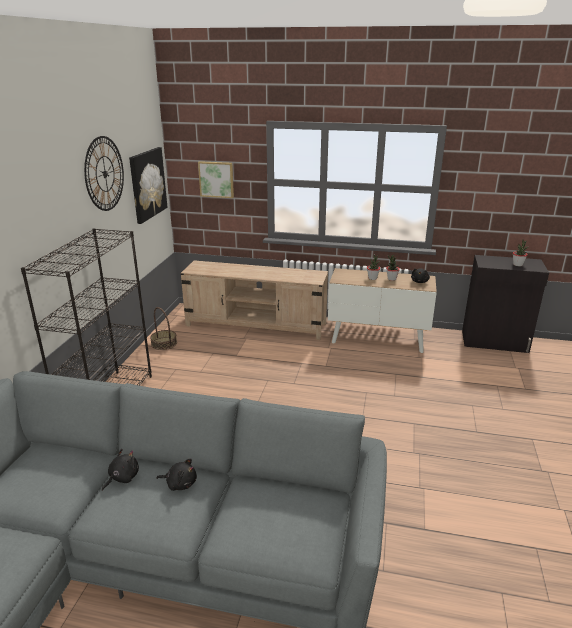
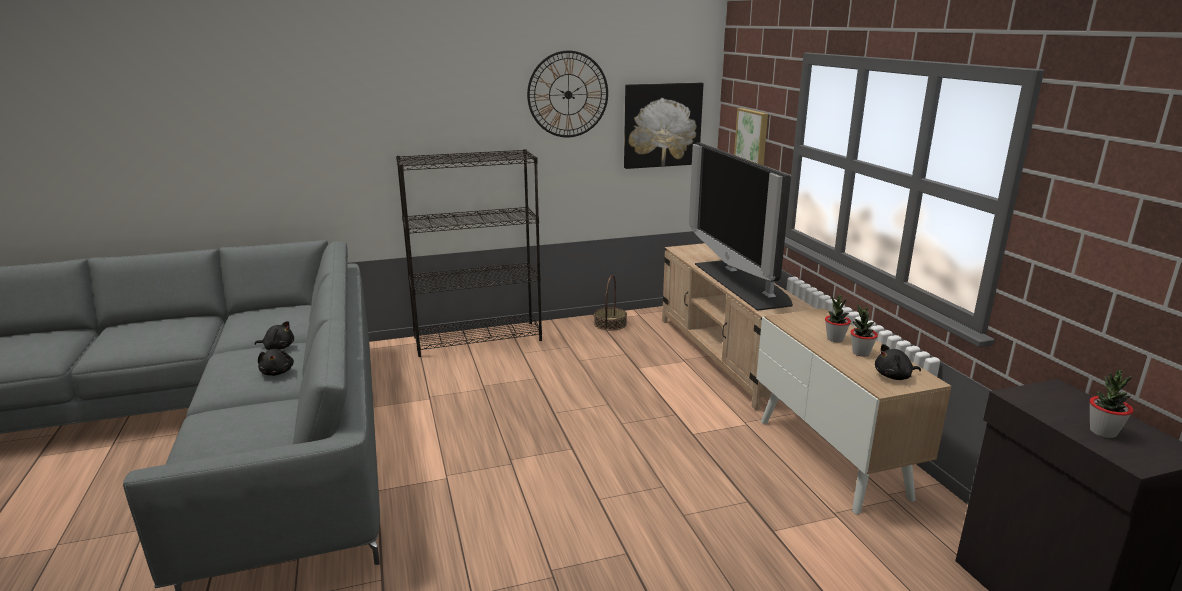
camera: 60 degrees right, 5 degrees down
none -> television [689,142,793,311]

